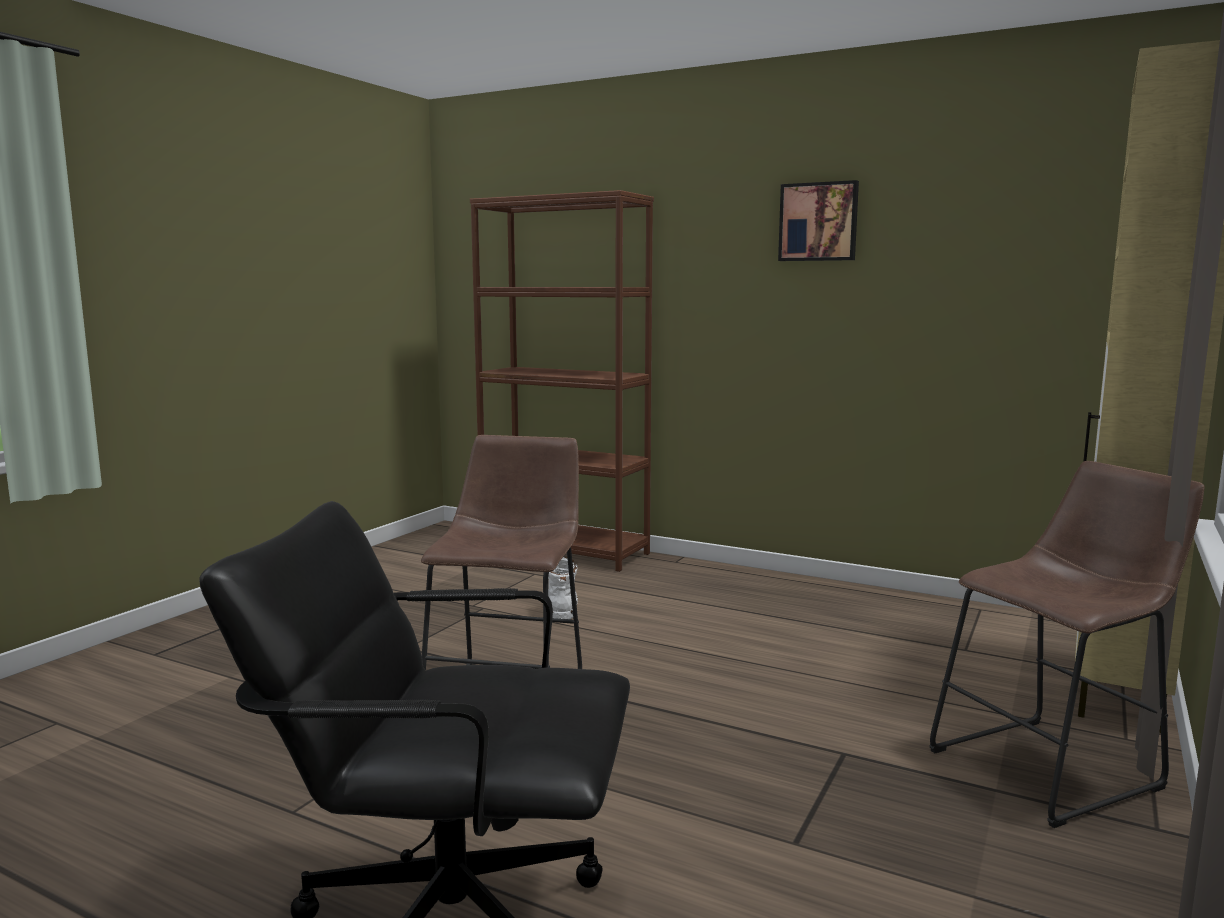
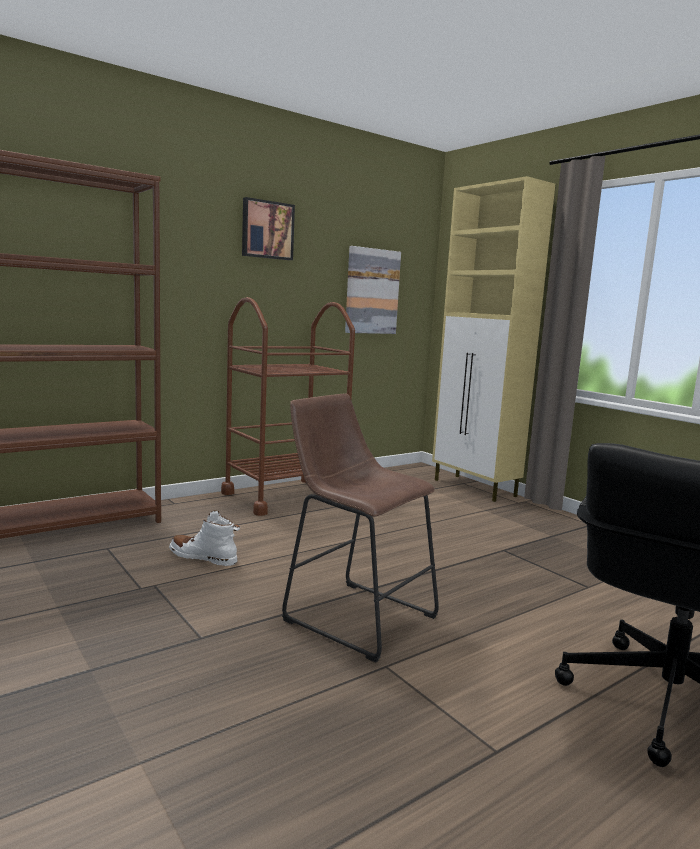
camera: 65 degrees left, 0 degrees up
brown stool [929,461,1205,828] -> none
none -> brown cart [221,297,355,516]
none -> picture [345,246,401,334]

